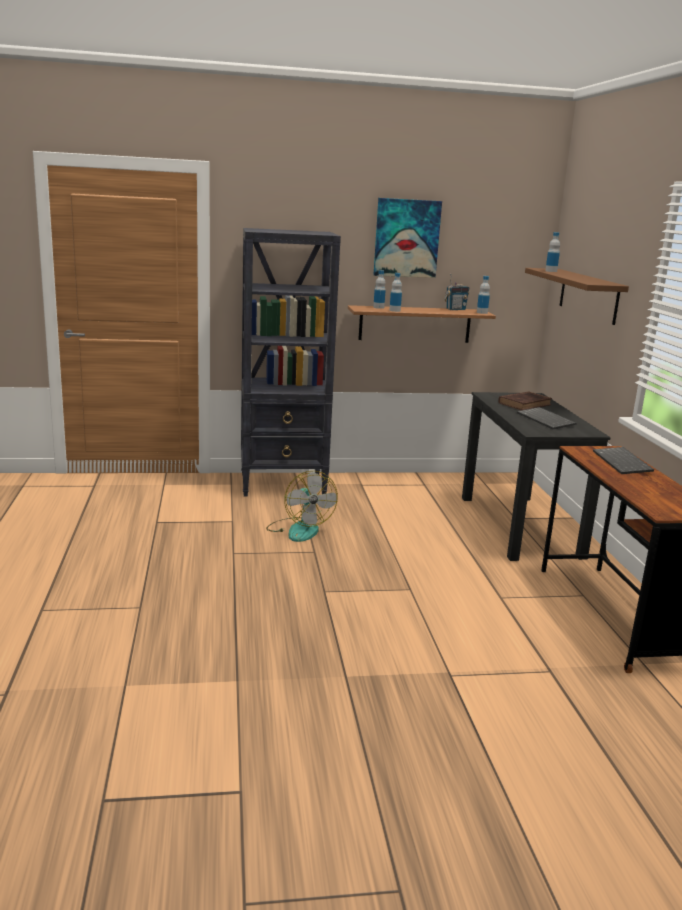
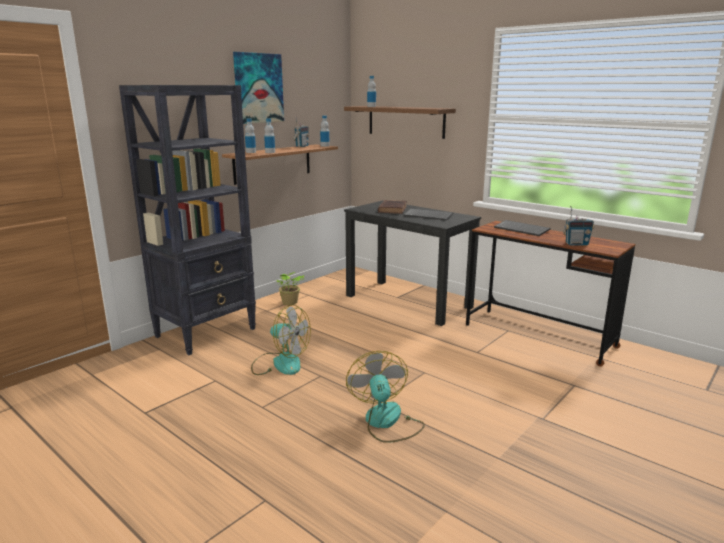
camera: 40 degrees left, 0 degrees up
none -> potted plant [277,272,304,305]
none -> fan [346,351,425,443]
none -> radio [563,206,594,246]

